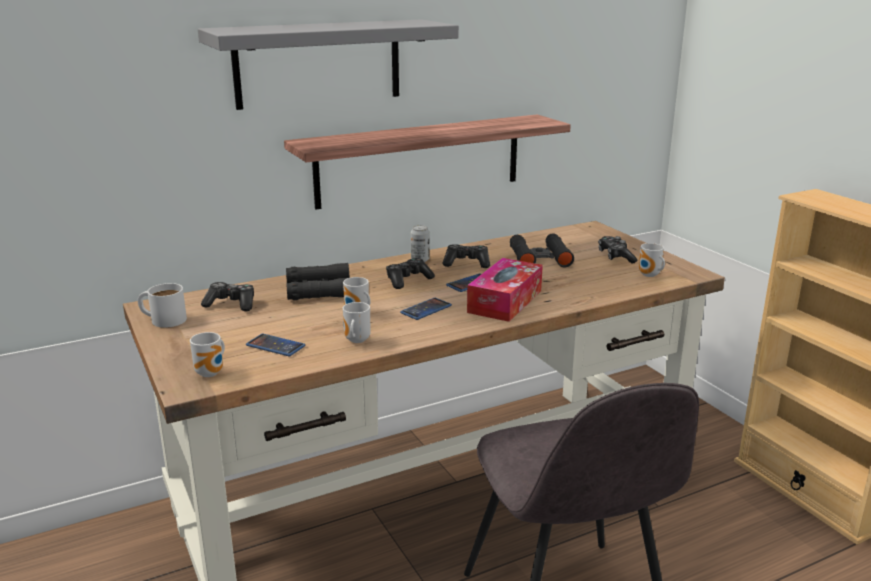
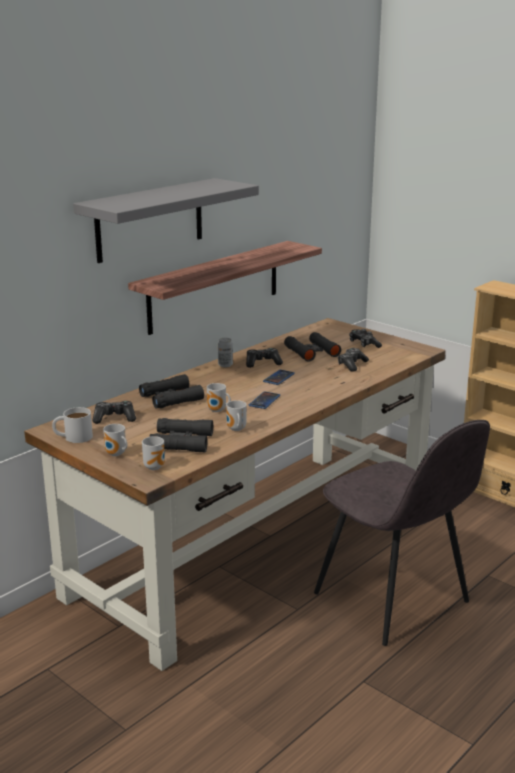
camera: 20 degrees left, 0 degrees up
phone [246,334,305,356] -> black binoculars [149,418,213,453]
game controller [386,258,435,289] -> game controller moved to [338,348,369,372]
tissue box [467,258,543,322] -> none
mug [639,243,665,277] -> mug moved to [103,424,127,456]

